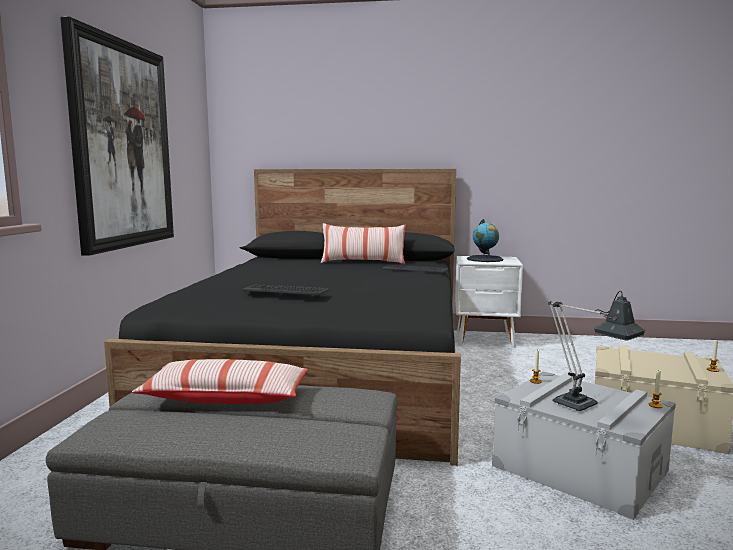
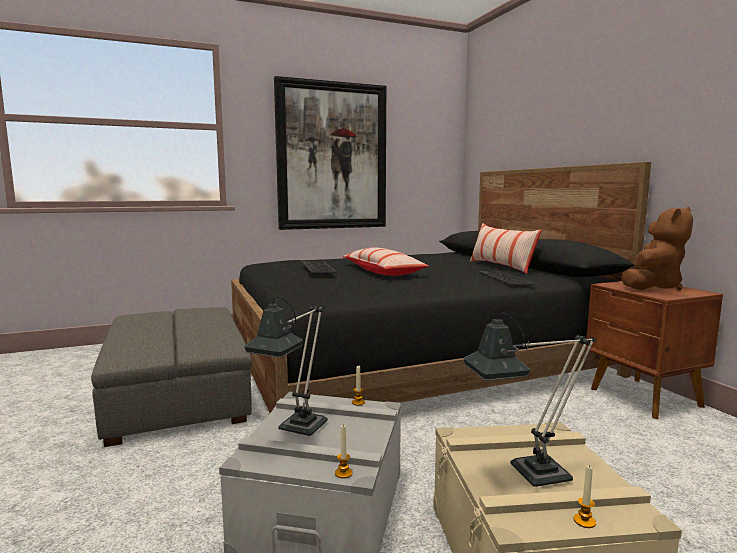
camera: 60 degrees right, 0 degrees up
pillow [132,359,308,404] -> pillow moved to [343,247,428,276]
white nightstand [455,256,523,347] -> brown nightstand [586,281,723,419]
globe [467,219,504,262] -> brown plush toy [621,206,693,291]
none -> table lamp [464,312,596,487]

